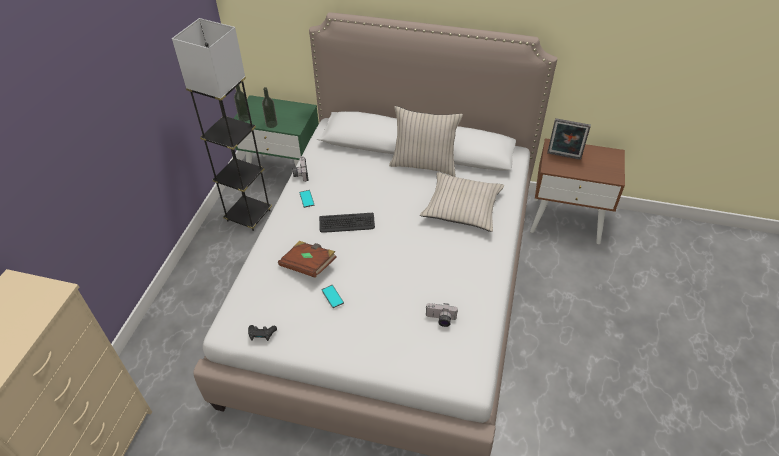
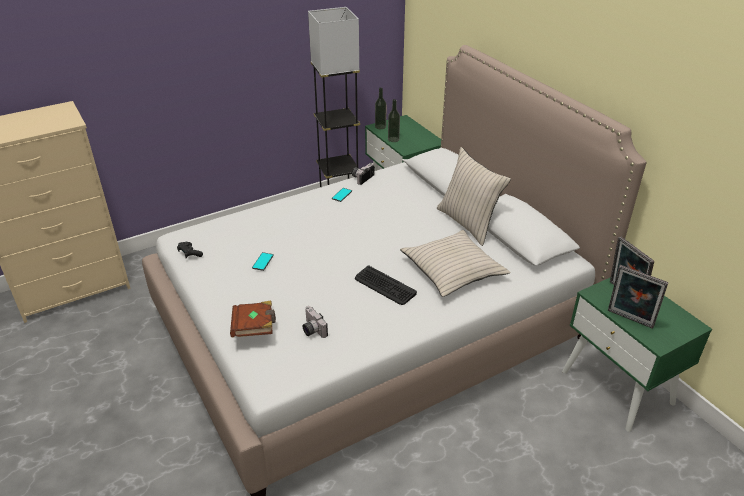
camera: 45 degrees right, 10 degrees down
brown book [278,241,337,278] -> brown book moved to [230,301,276,337]
keyboard [319,213,375,233] -> keyboard moved to [355,266,417,305]
brown nightstand [530,138,625,244] -> green nightstand [562,277,712,432]
none -> picture frame [608,265,668,329]

